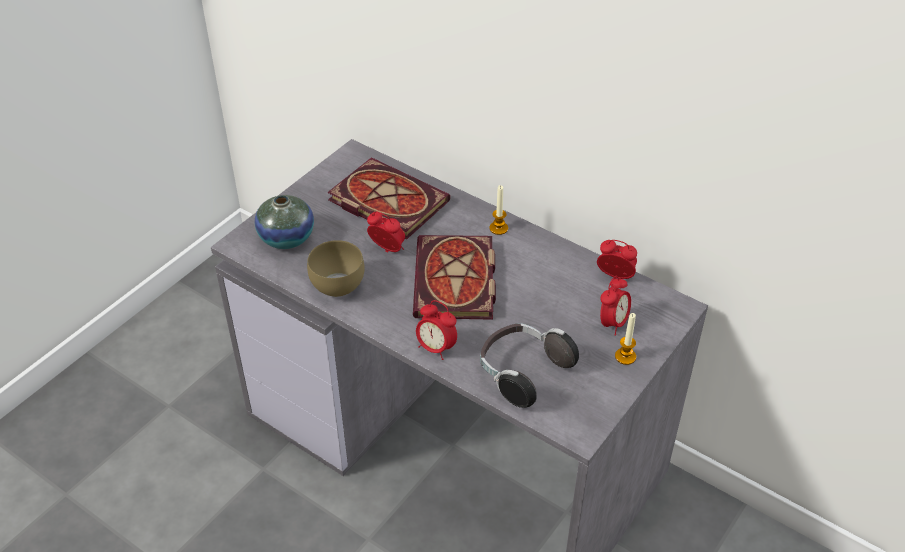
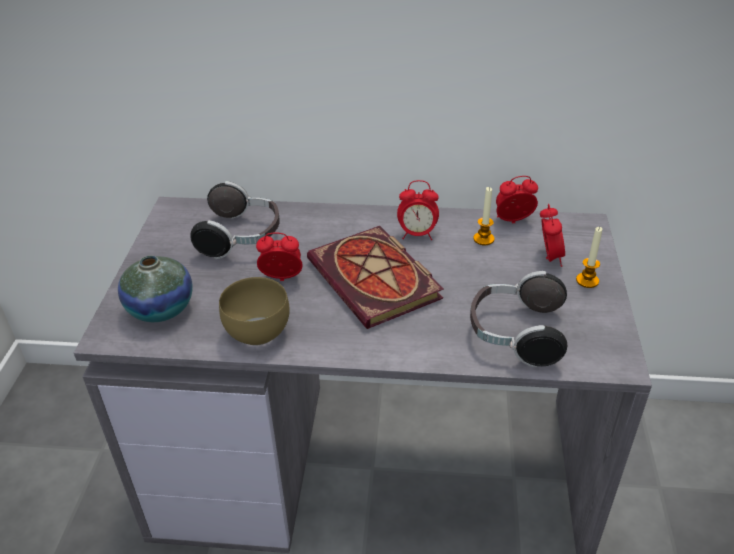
camera: 30 degrees left, 5 degrees down
book [327,157,450,240] -> headphones [190,181,280,259]
alarm clock [416,300,457,360] -> alarm clock moved to [397,180,439,240]
candle [489,185,508,235] -> candle moved to [473,187,494,245]

